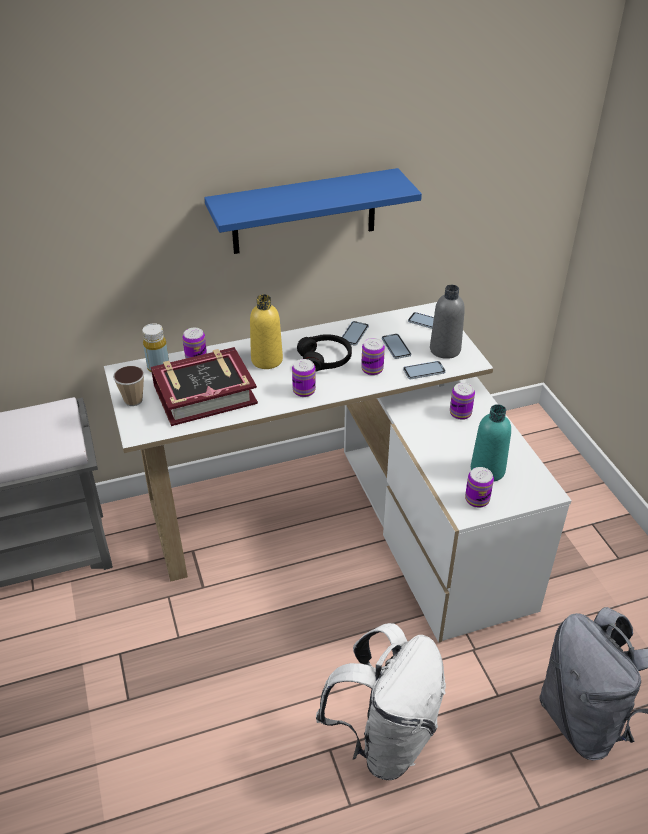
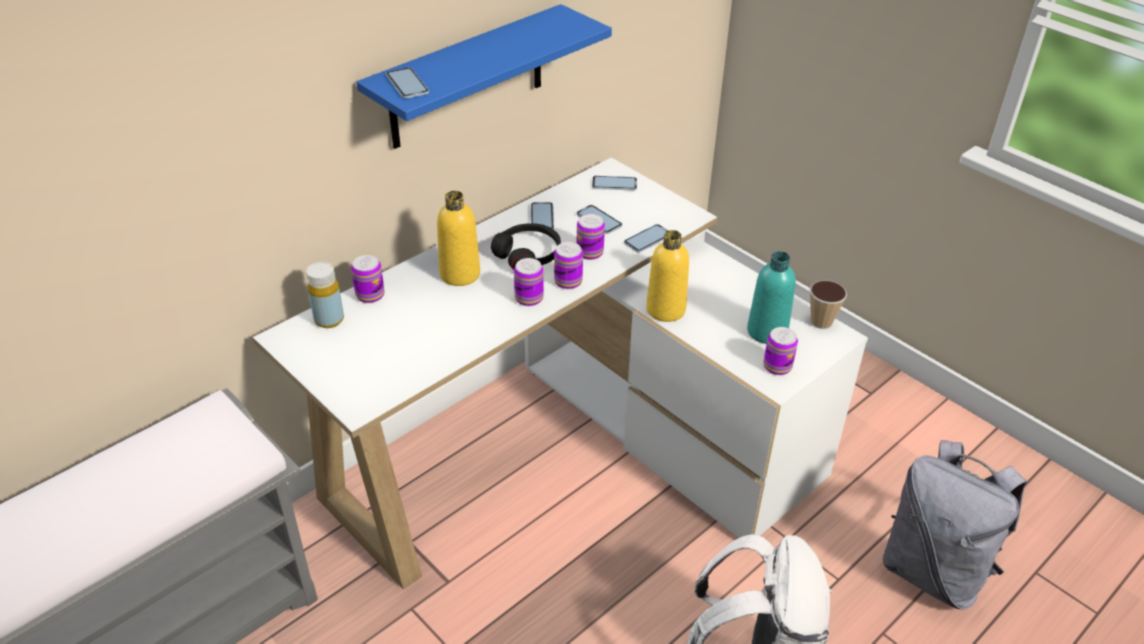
camera: 25 degrees left, 0 degrees up
cup [113,366,144,406] -> cup moved to [809,280,847,329]
book [151,347,258,426] -> none
grey bottle [430,285,465,359] -> none
can [450,383,475,420] -> can moved to [554,242,583,289]
none -> phone [386,67,429,99]
none -> yellow bottle [646,230,689,322]

